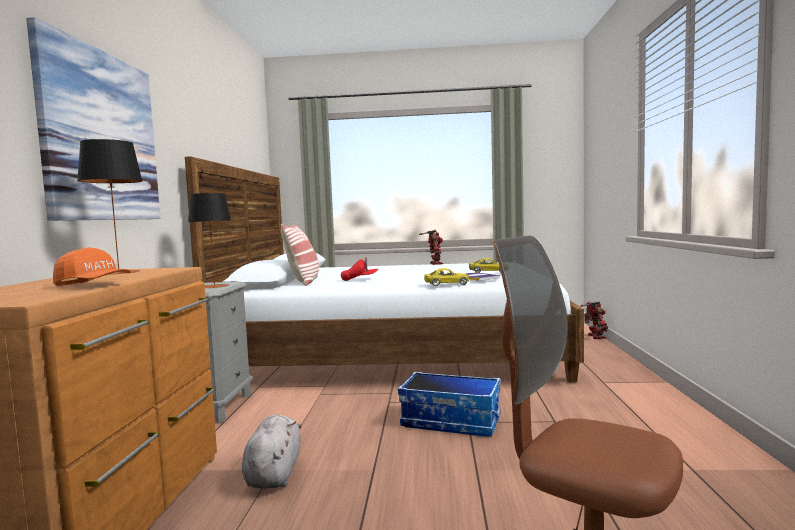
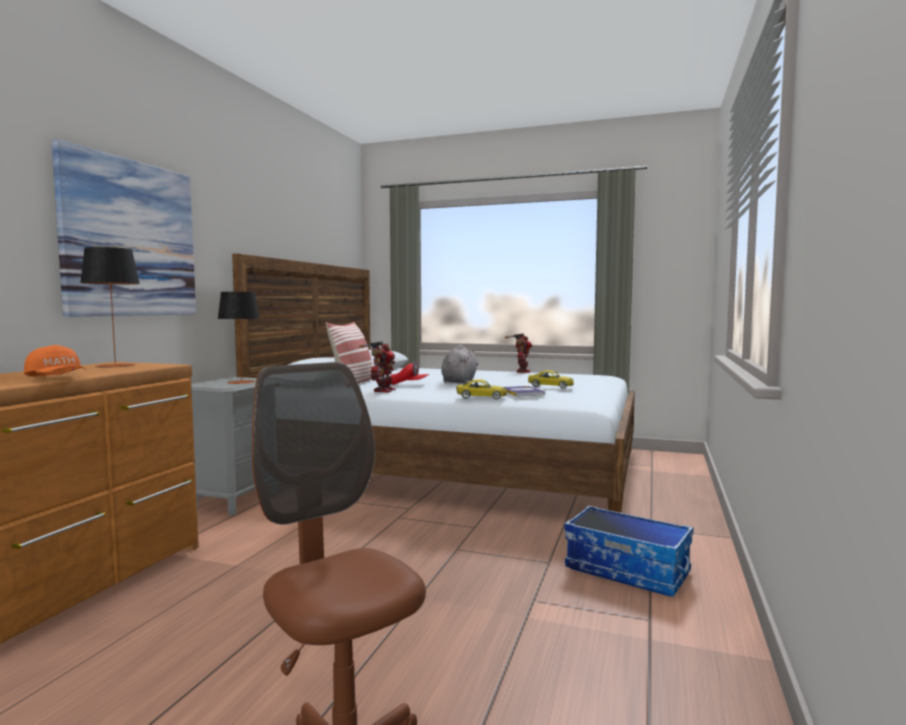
camera: 15 degrees right, 0 degrees up
grey plush toy [242,415,302,489] -> grey plush toy moved to [441,345,478,384]
storage box [398,372,501,437] -> storage box moved to [564,506,693,596]
toy robot [580,301,608,339] -> toy robot moved to [359,341,396,392]

